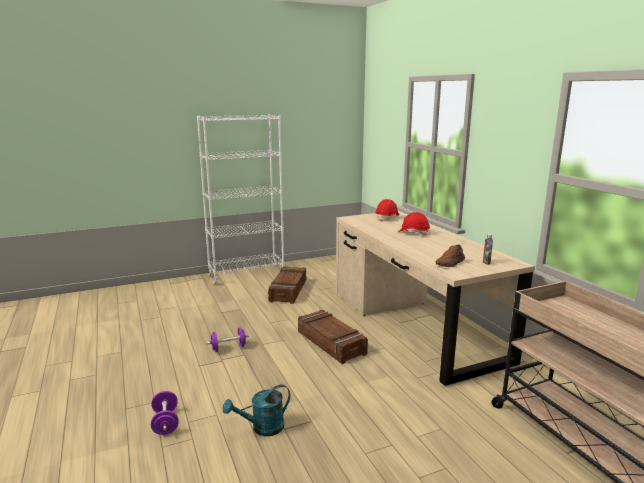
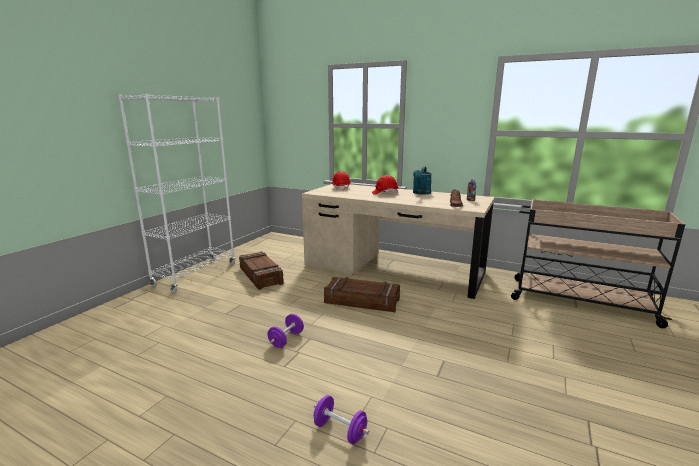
camera: 40 degrees left, 0 degrees up
turquoise watering can [223,384,290,436] -> turquoise watering can moved to [413,166,432,194]

